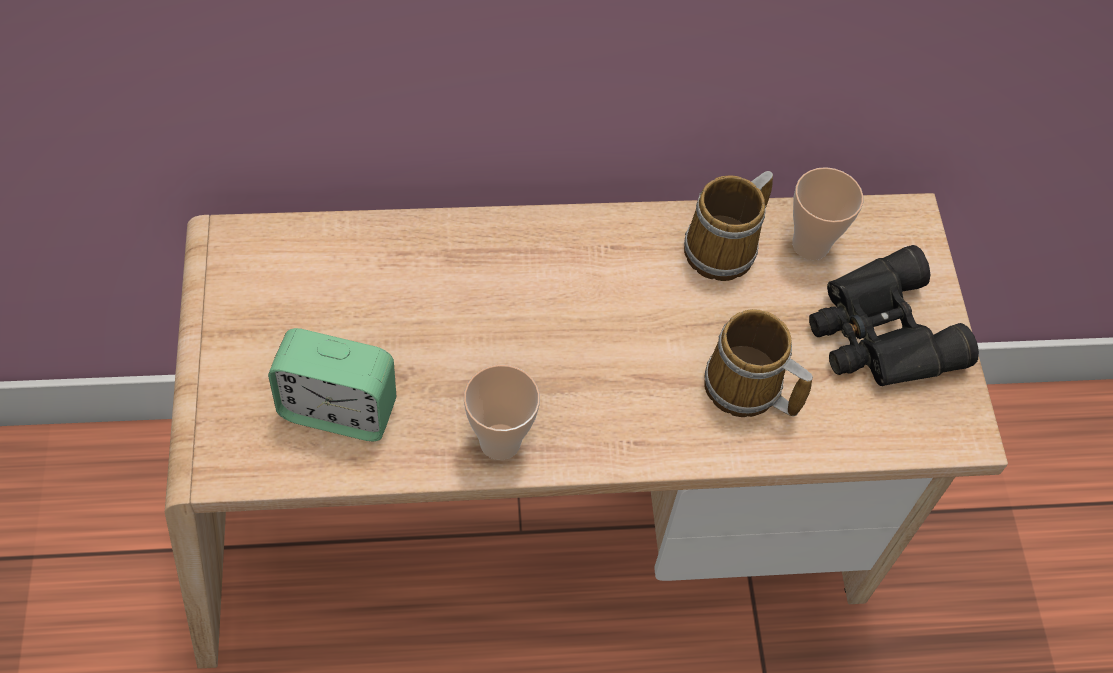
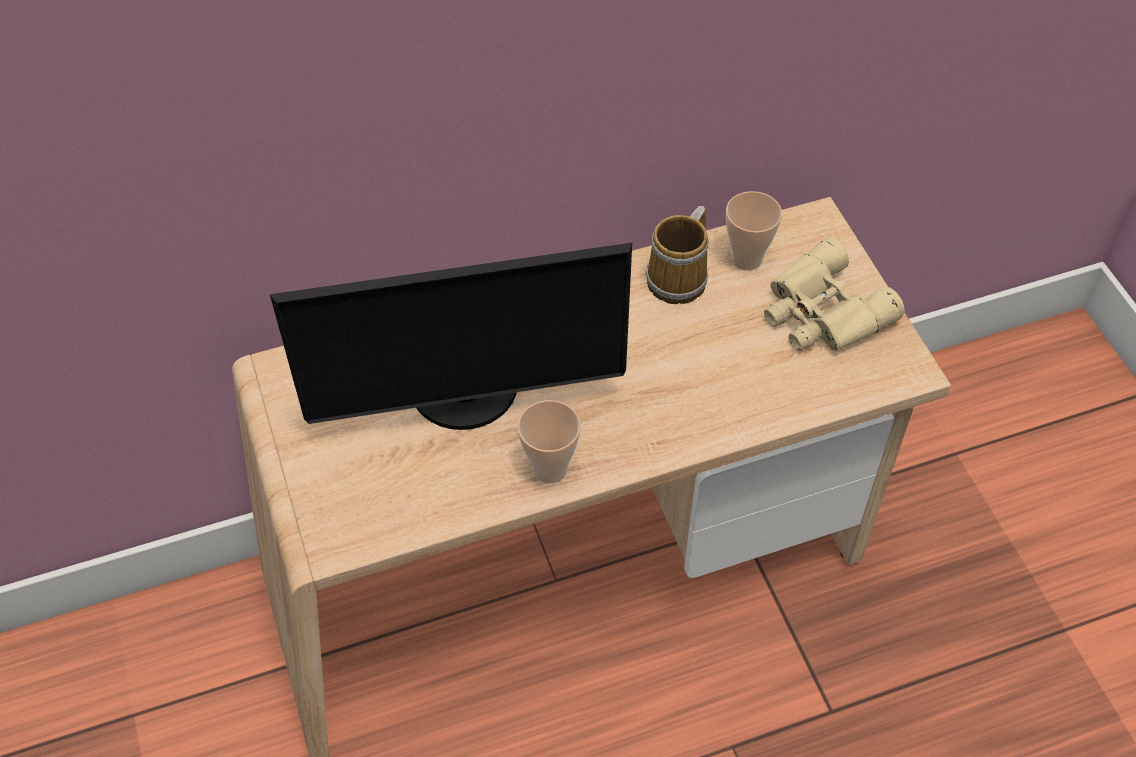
camera: 10 degrees left, 5 degrees down
alarm clock [268,328,396,441] -> none
mug [704,309,813,417] -> none
black binoculars [809,245,979,386] -> beige binoculars [764,237,905,351]
none -> monitor [270,243,632,430]

